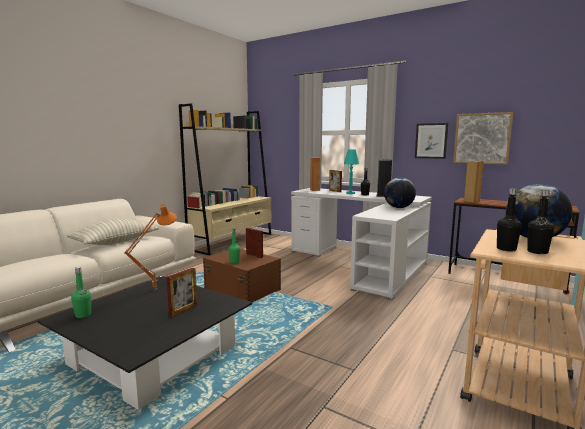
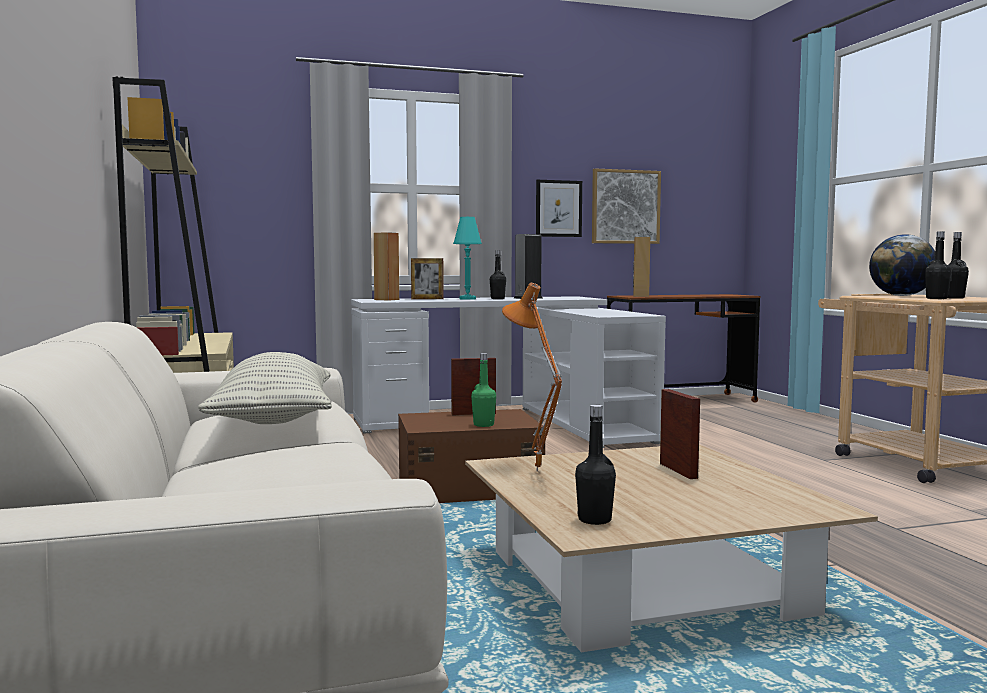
camera: 50 degrees left, 5 degrees down
black coffee table [38,276,252,410] -> beige coffee table [465,445,878,652]
green bottle [71,267,91,318] -> black bottle [575,405,616,525]
globe [384,178,416,208] -> none

